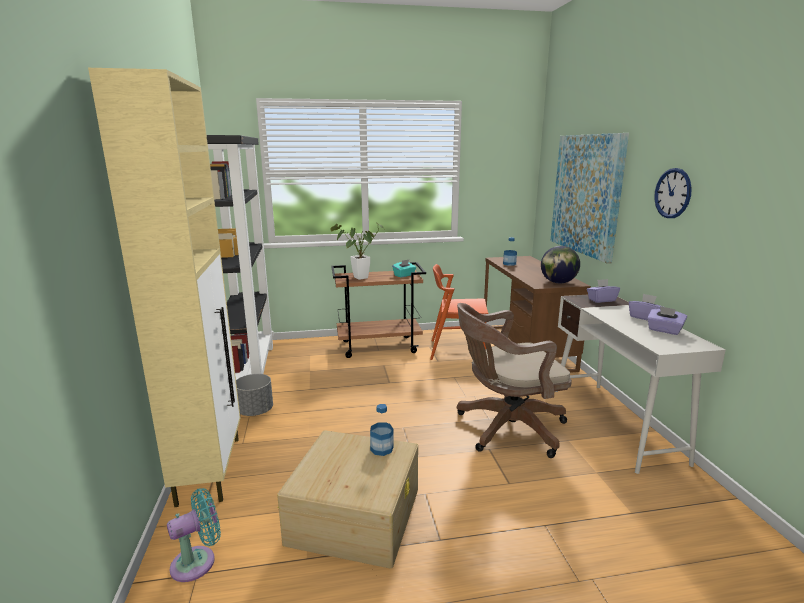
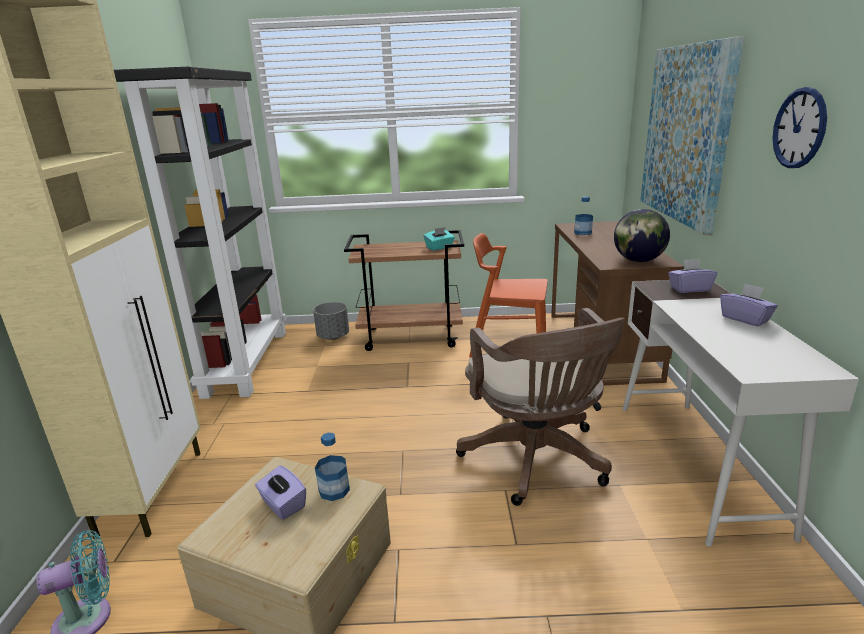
camera: 10 degrees right, 5 degrees up
grey planter [236,374,273,416] -> grey planter moved to [313,302,349,340]
potted plant [330,224,385,280] -> none
brown office chair [457,303,572,458] -> brown office chair turned 105 degrees counterclockwise [456,308,625,506]
purple tissue box [647,306,687,335] -> purple tissue box moved to [255,466,306,520]

